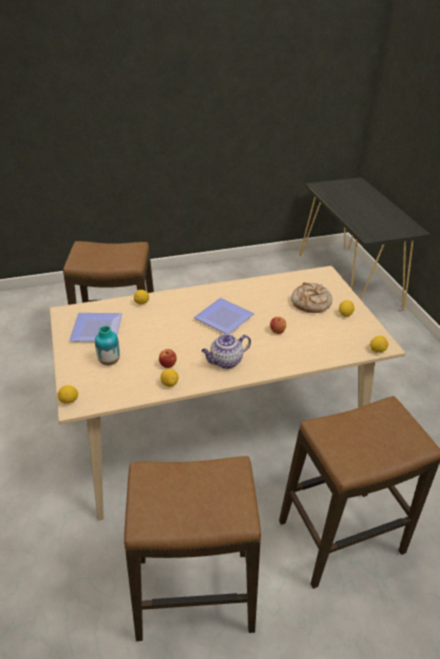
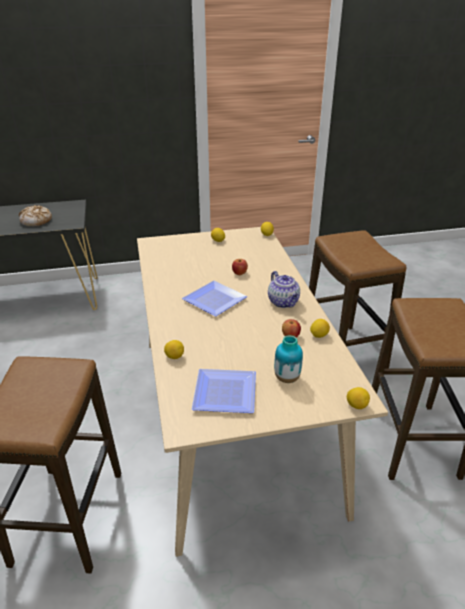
camera: 85 degrees left, 5 degrees down
bread [291,282,332,313] -> bread moved to [19,205,52,227]

